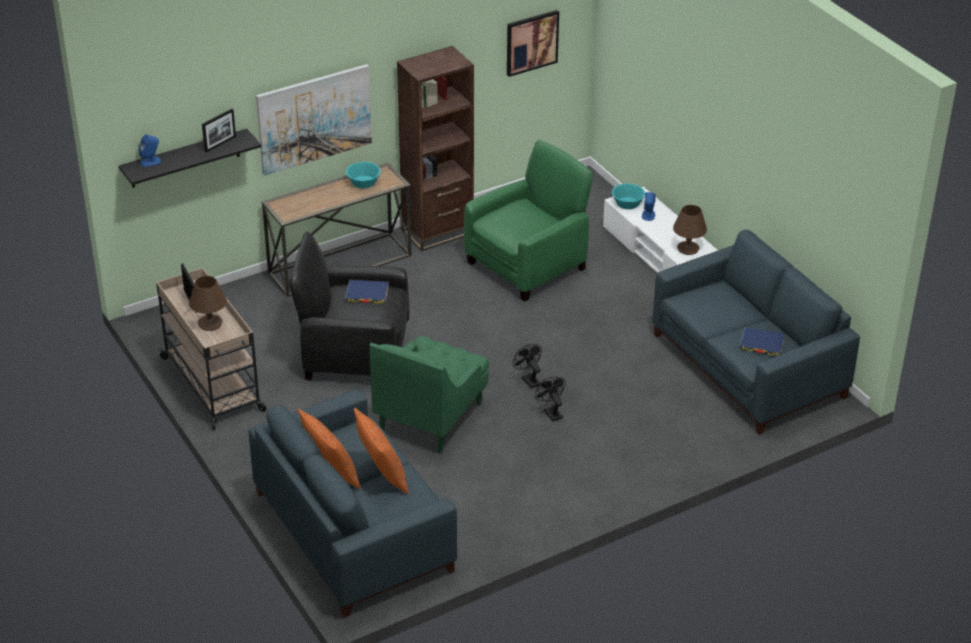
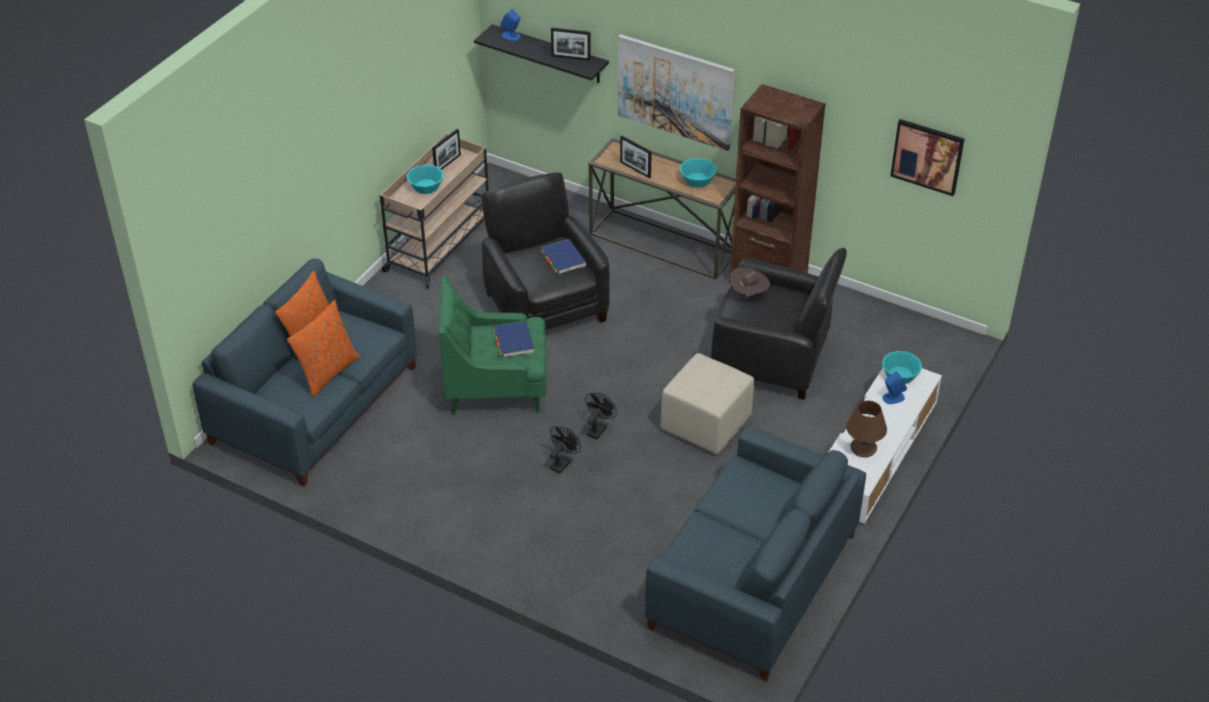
camera: 60 degrees right, 5 degrees up
brown table lamp [189,276,227,331] -> turquoise bowl [407,165,443,194]
green armchair [464,140,593,302] -> black armchair [711,248,847,400]
blue book [739,327,785,356] -> blue book moved to [493,321,534,358]
none -> picture frame [620,136,652,178]
none -> beige ottoman [660,353,754,454]
none -> brown hat [730,267,770,298]

